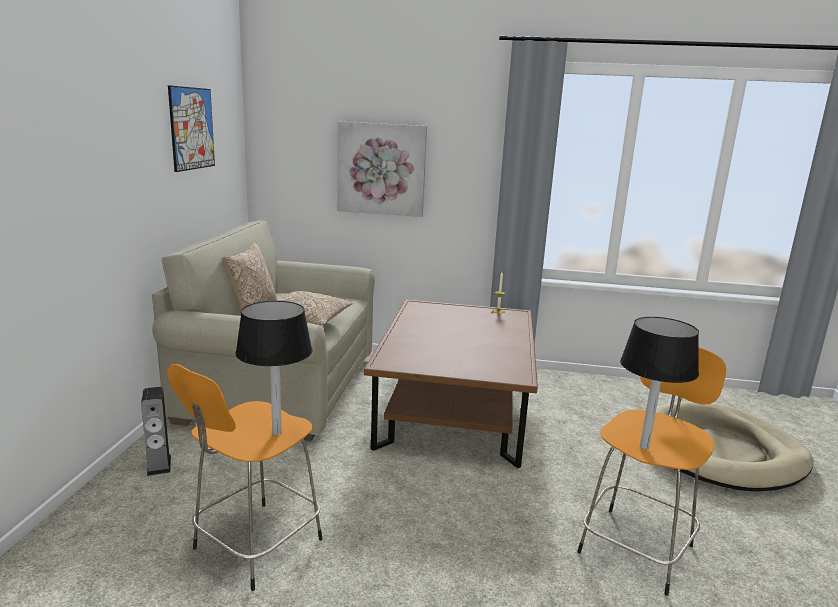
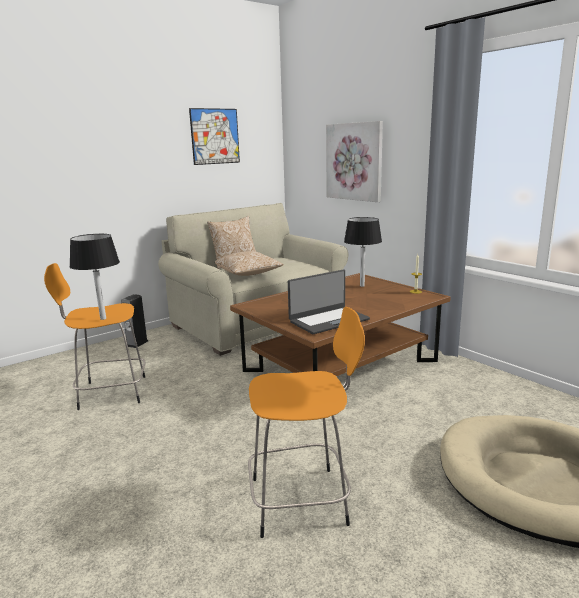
camera: 45 degrees right, 0 degrees up
black table lamp [620,317,699,449] -> black table lamp moved to [344,217,382,287]
none -> laptop [288,269,370,334]

